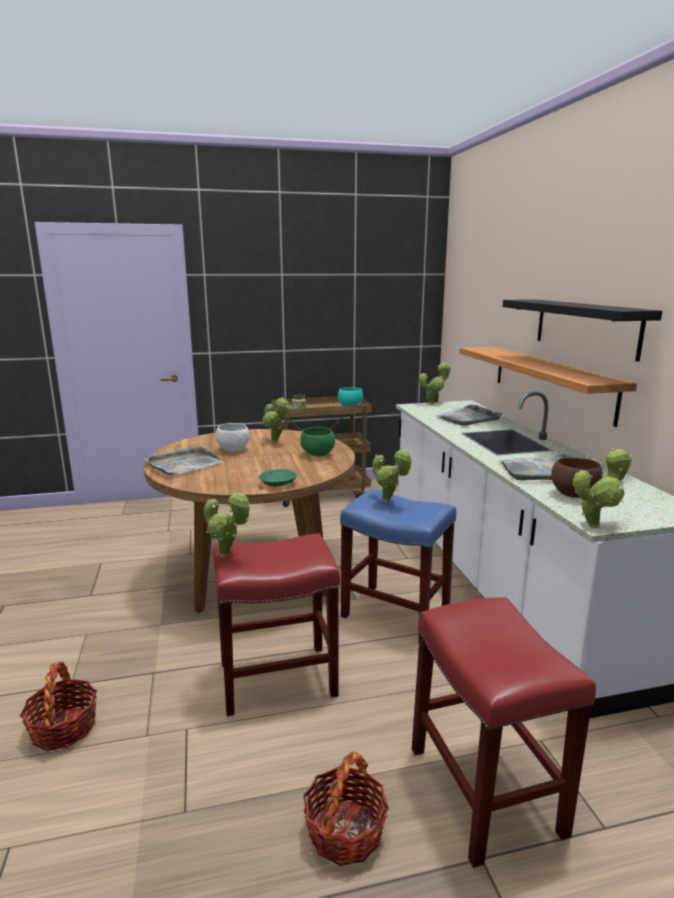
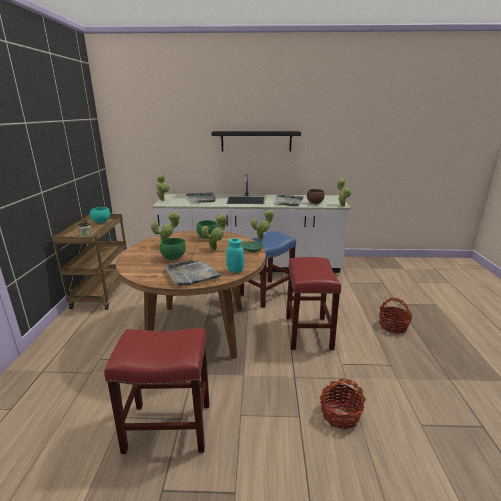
camera: 75 degrees left, 5 degrees up
potted plant [204,491,251,557] -> potted plant moved to [201,214,227,251]
white bowl [216,423,250,451] -> green bowl [160,238,186,260]
red stool [412,597,596,868] -> red stool moved to [104,328,209,454]
shelf [459,347,637,427] -> none
none -> turquoise jar [226,238,244,273]

